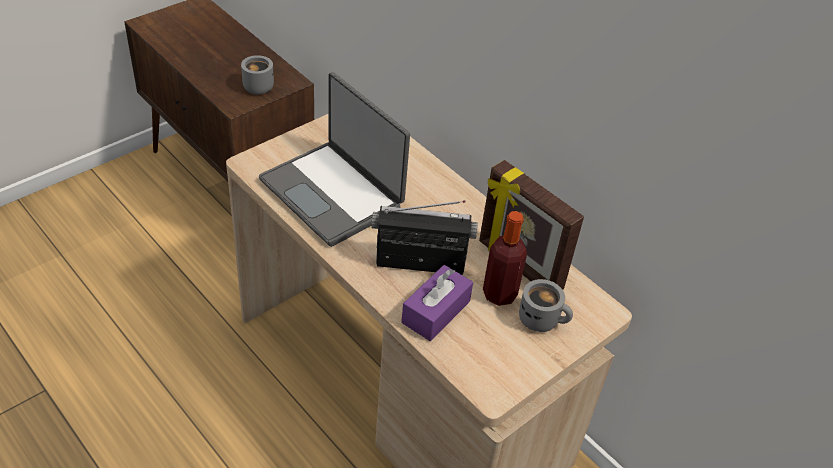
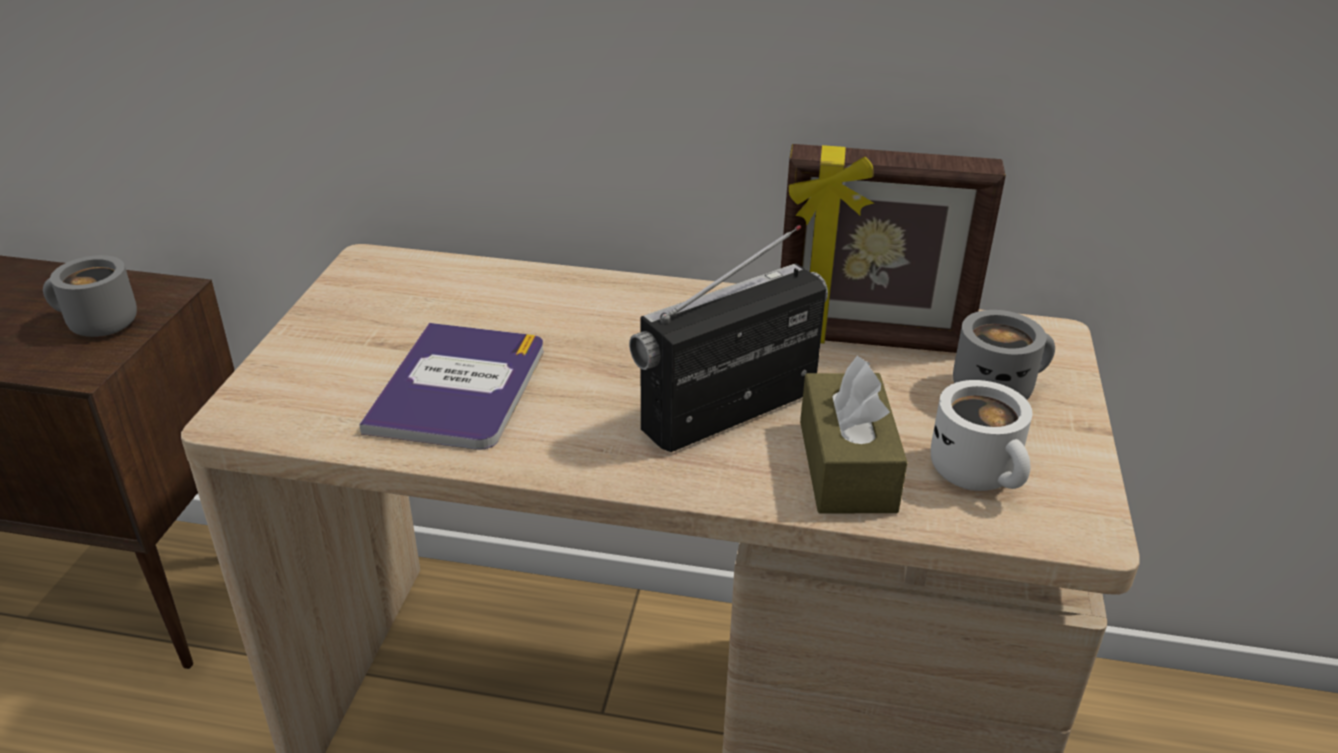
camera: 35 degrees left, 10 degrees down
laptop [259,72,410,247] -> book [359,323,543,450]
purple tissue box [401,265,473,341] -> brown tissue box [800,356,908,514]
bottle [483,211,527,306] -> none
none -> white mug [930,380,1033,491]

